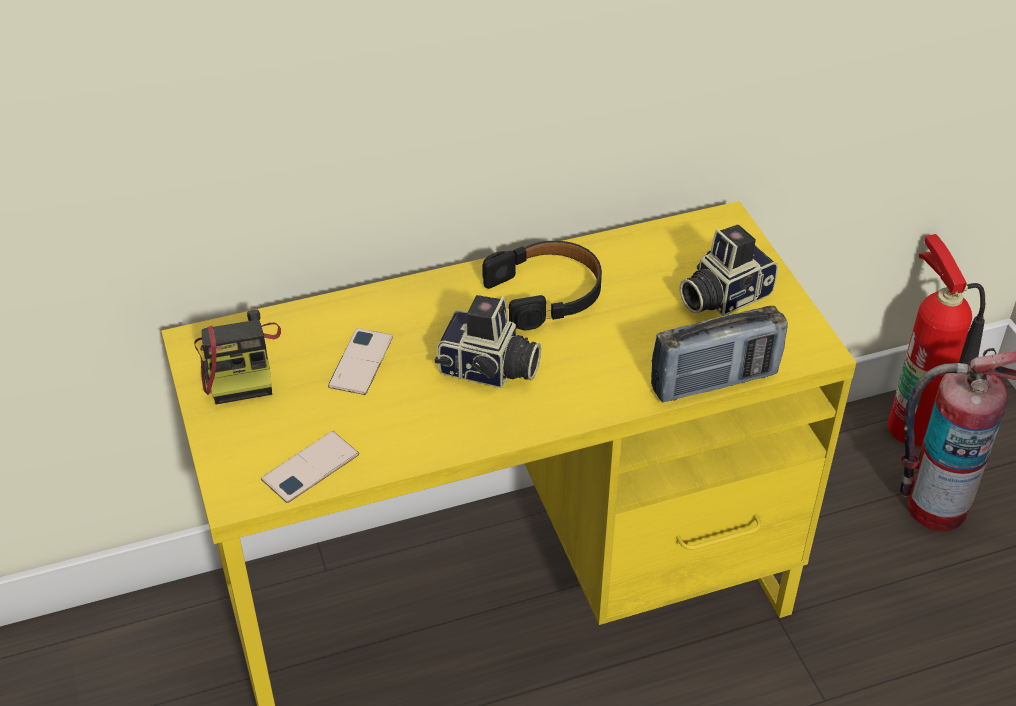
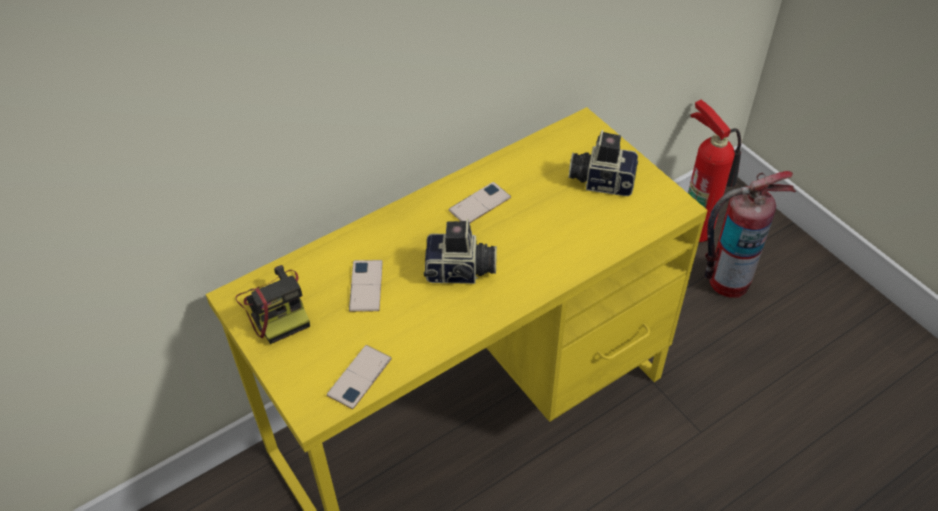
camera: 15 degrees left, 5 degrees up
black headphones [482,241,602,330] -> phone [448,182,511,223]
radio [651,306,788,402] -> none
camera [680,225,778,316] -> camera turned 60 degrees clockwise [569,130,638,196]

